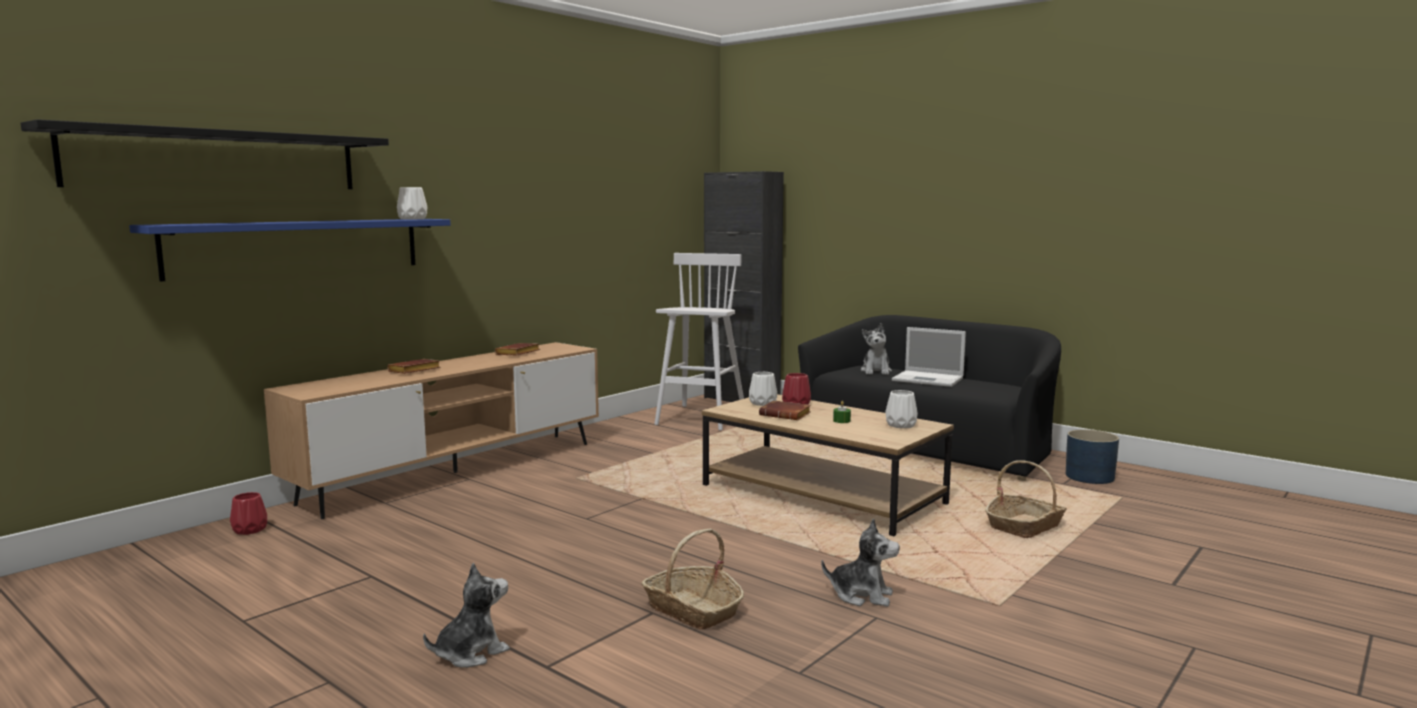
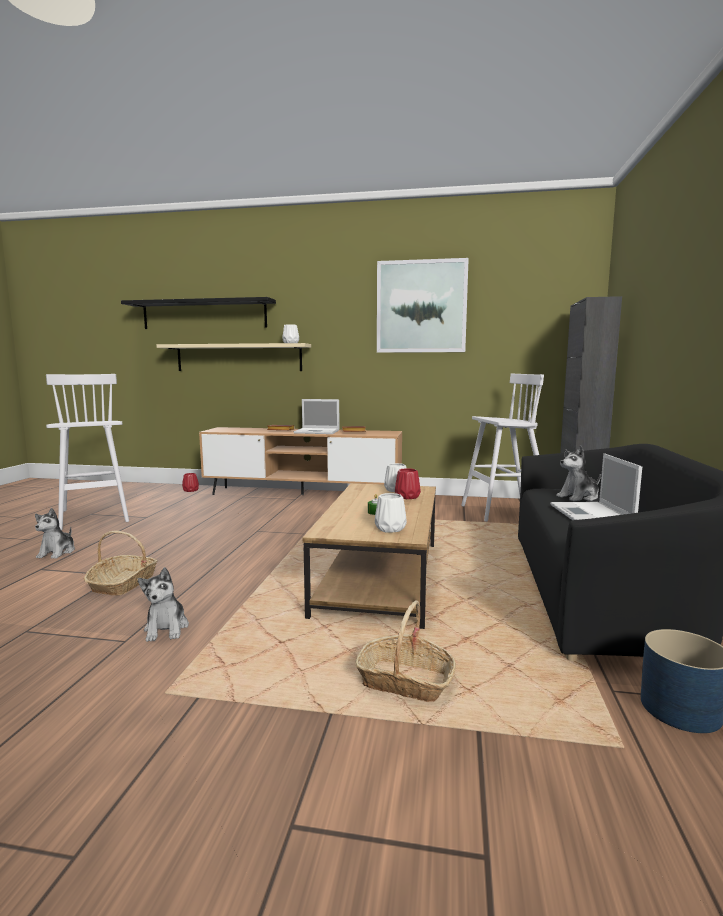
camera: 60 degrees right, 0 degrees up
blue shelf [129,219,451,282] -> beige shelf [156,343,311,371]
plush toy [423,563,510,668] -> plush toy turned 75 degrees clockwise [35,508,75,559]
brown book [759,400,811,420] -> none
none -> white stool [46,374,129,530]
none -> laptop [294,399,339,434]
none -> picture [377,258,469,353]

